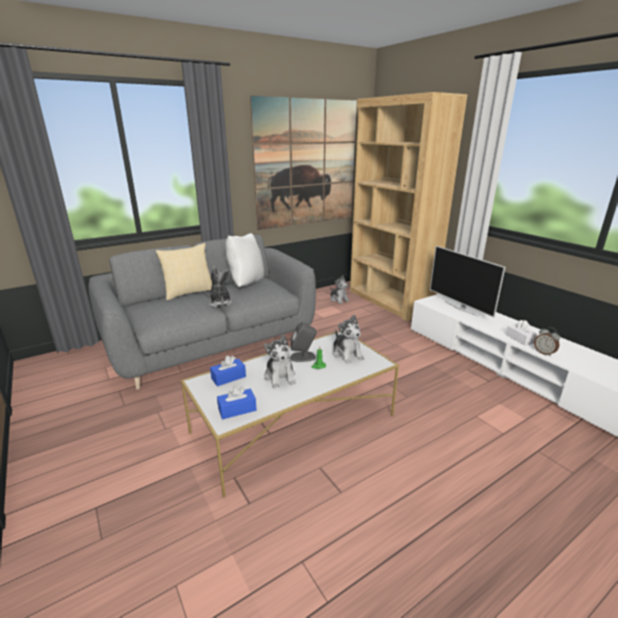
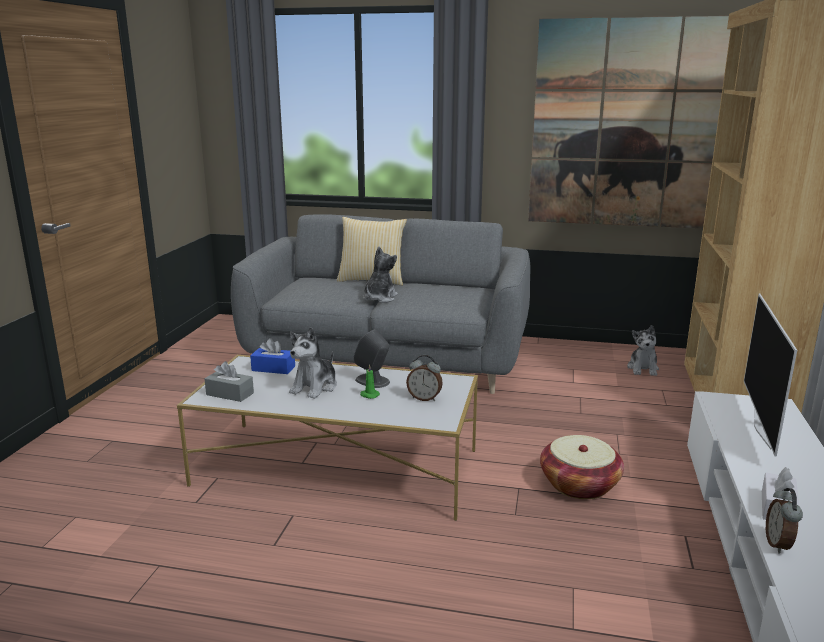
camera: 45 degrees right, 5 degrees down
blue tissue box [217,386,257,419] -> grey tissue box [205,361,254,402]
white pillow [225,233,264,287] -> none
plush toy [333,315,364,364] -> alarm clock [406,355,443,401]
none -> basket [540,435,624,499]

